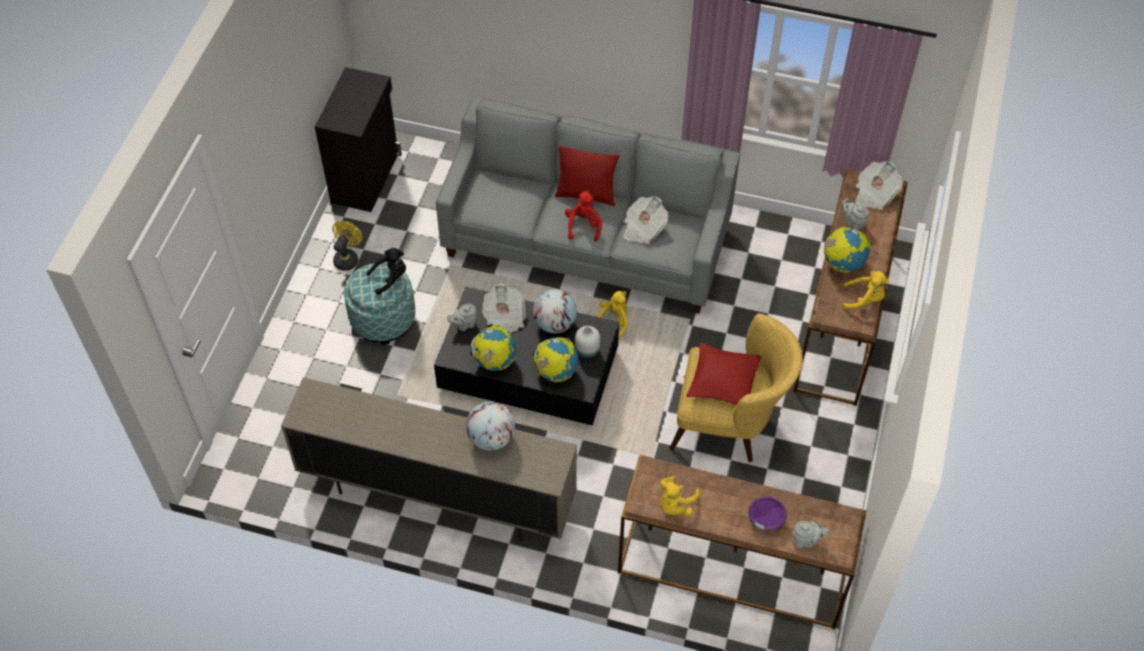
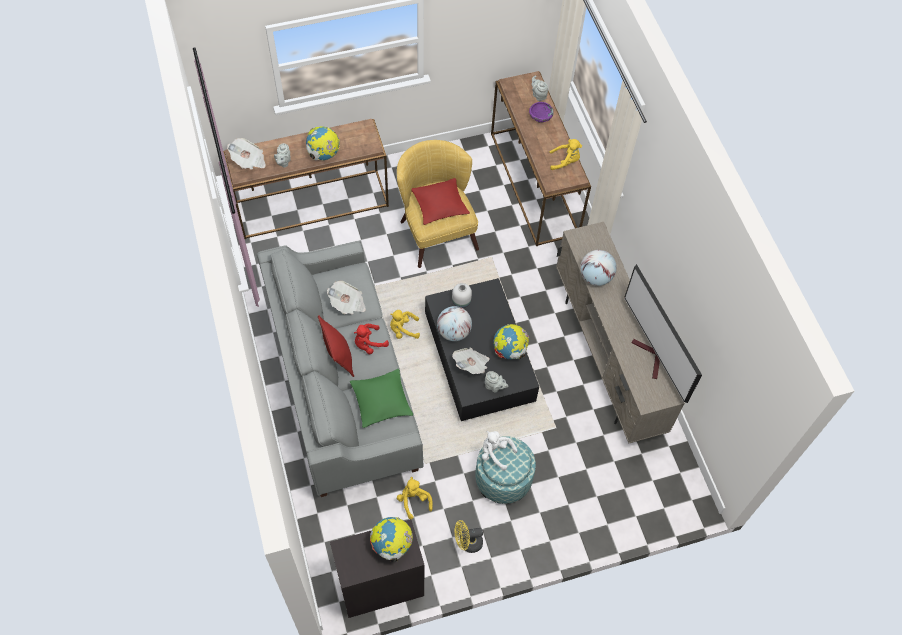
camera: 125 degrees left, 5 degrees up
black plush toy [367,248,406,295] -> white plush toy [482,431,518,470]
globe [533,337,579,382] -> globe moved to [370,517,413,562]
yellow plush toy [843,271,889,309] -> yellow plush toy moved to [397,477,433,519]
none -> green pillow [350,369,413,428]
none -> television [624,264,702,403]

